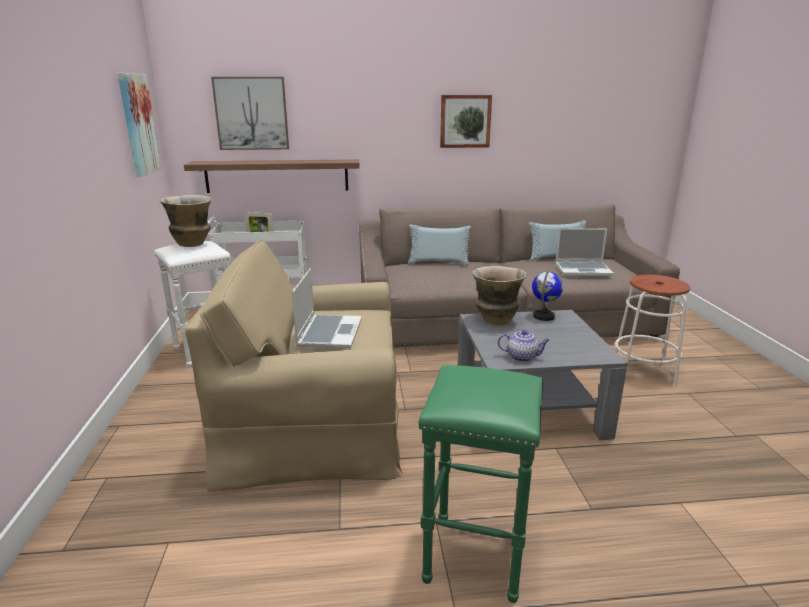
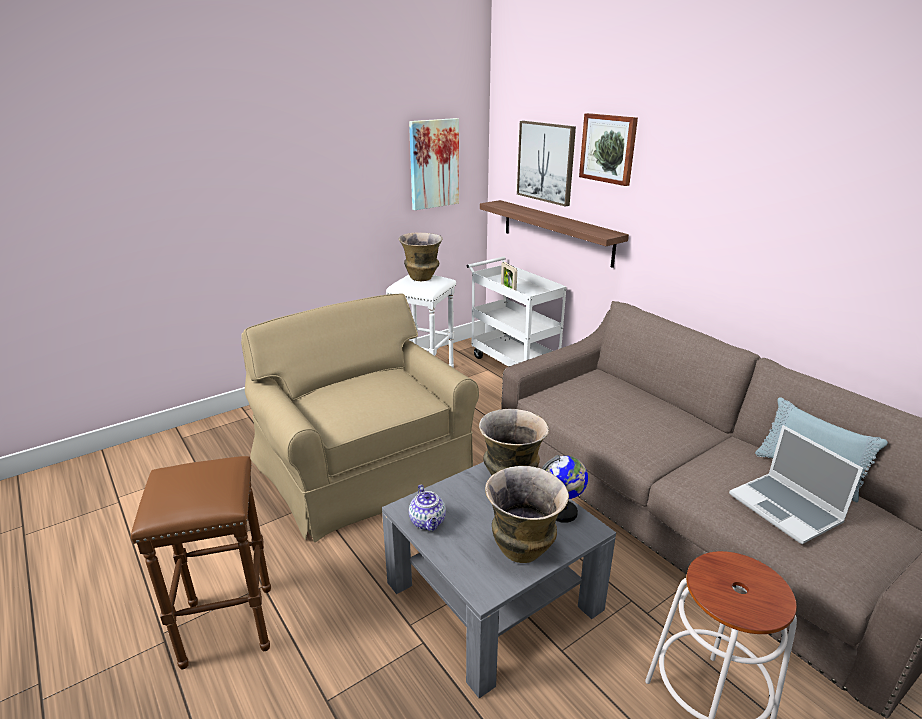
camera: 60 degrees right, 5 degrees up
laptop [292,268,362,349] -> none
blue pillow [408,224,471,266] -> none
green stool [419,365,543,603] -> brown stool [131,456,271,669]
picture [440,95,492,148] -> picture moved to [579,113,638,186]
none -> vase [485,466,569,563]

